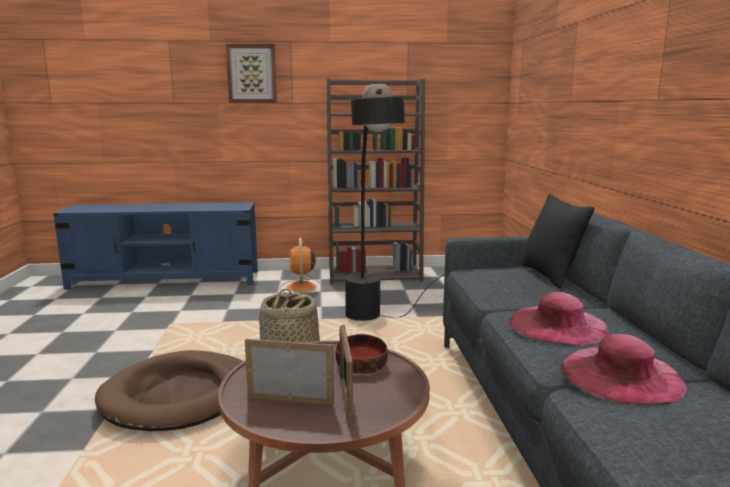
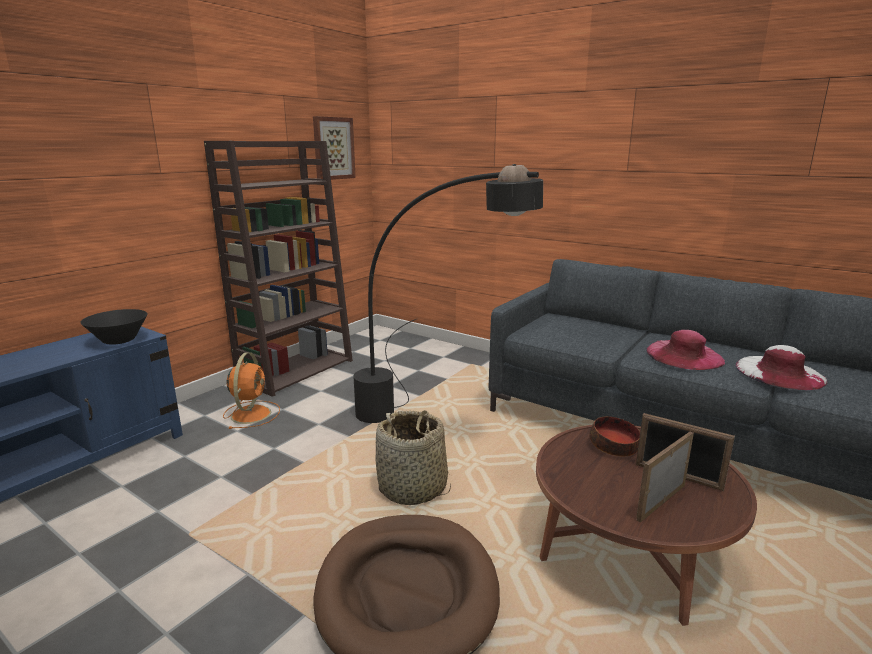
camera: 50 degrees left, 5 degrees up
picture [226,44,277,103] -> picture moved to [313,116,356,180]
orange fan [280,238,324,294] -> orange fan turned 120 degrees counterclockwise [223,352,280,429]
black pillow [521,194,595,288] -> none
pink hat [561,334,688,406] -> white hat [735,345,827,390]
none -> black bowl [80,309,148,345]

